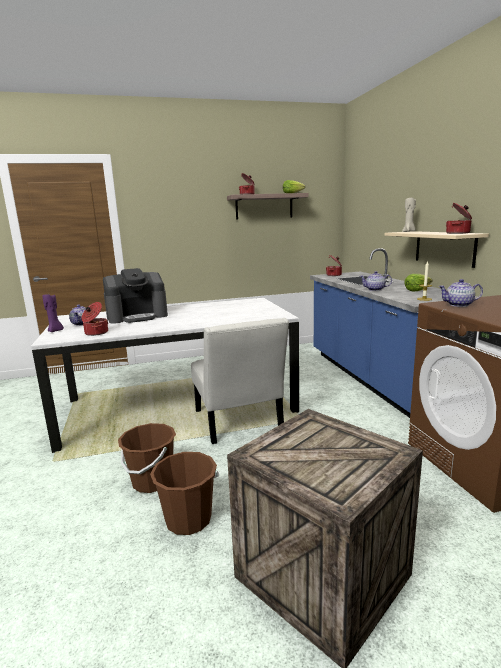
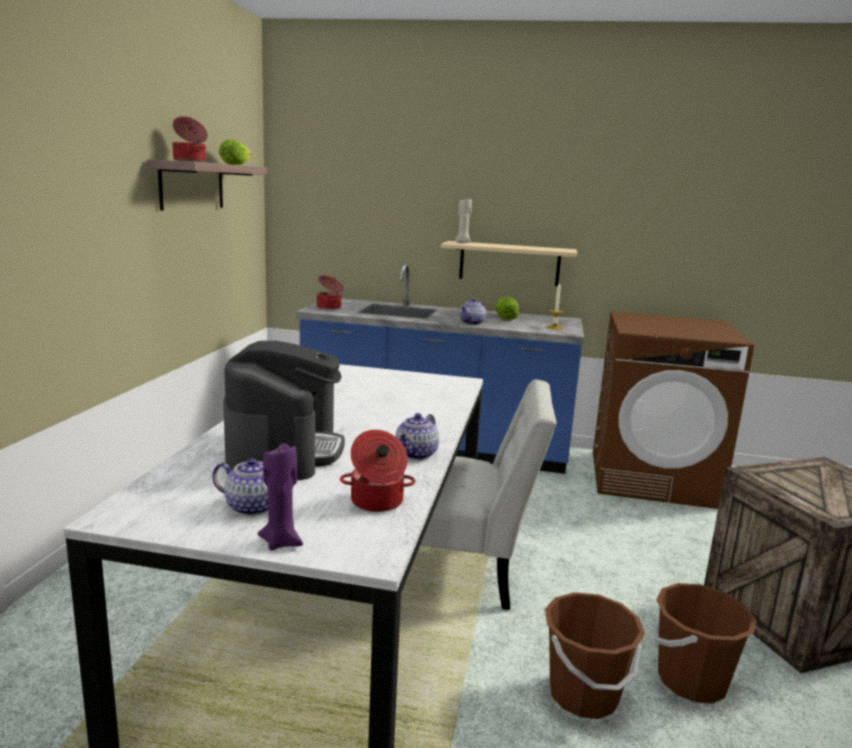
camera: 65 degrees left, 0 degrees up
teapot [438,279,483,307] -> teapot moved to [395,413,439,460]
cooking pot [446,203,472,234] -> none

